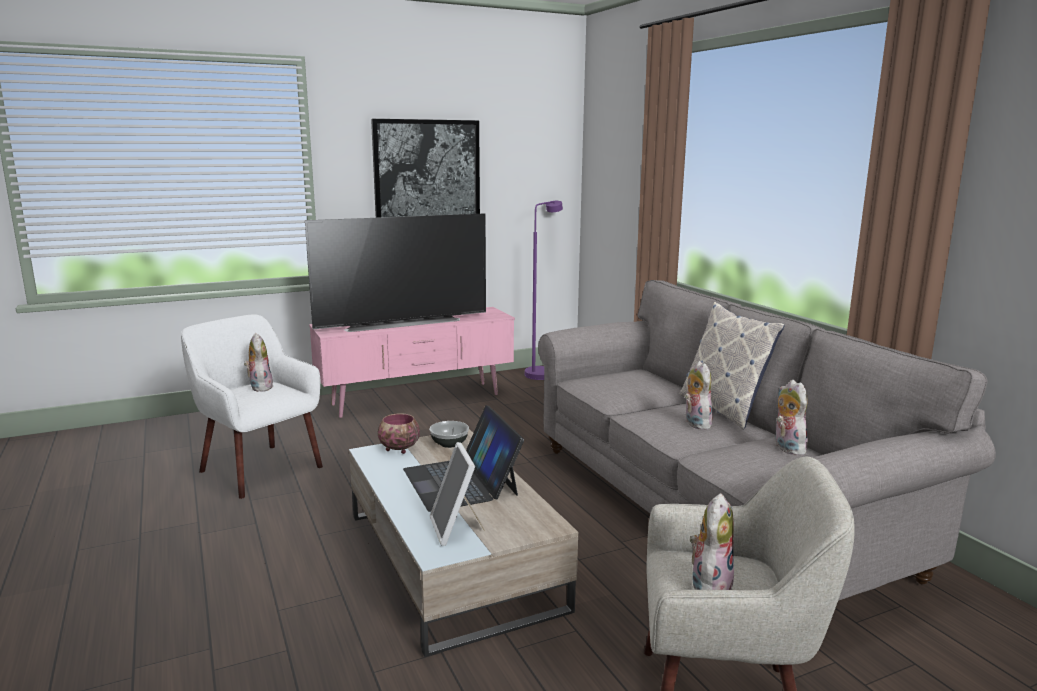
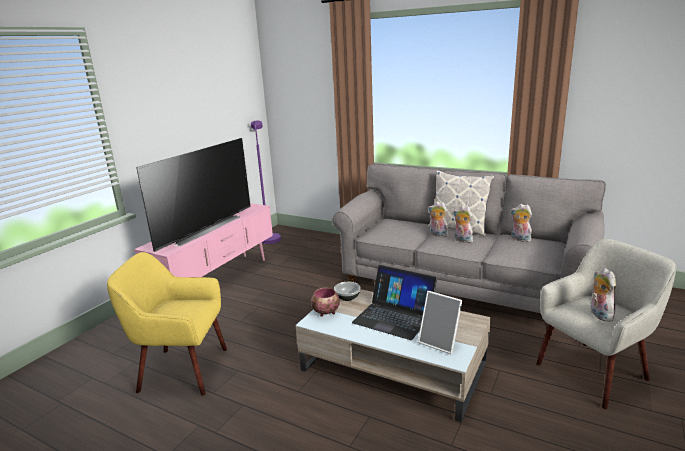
camera: 35 degrees left, 5 degrees up
white armchair [181,314,323,499] -> yellow armchair [107,252,227,396]
plush toy [244,333,273,392] -> plush toy moved to [428,201,448,237]
picture [371,119,480,218] -> none

